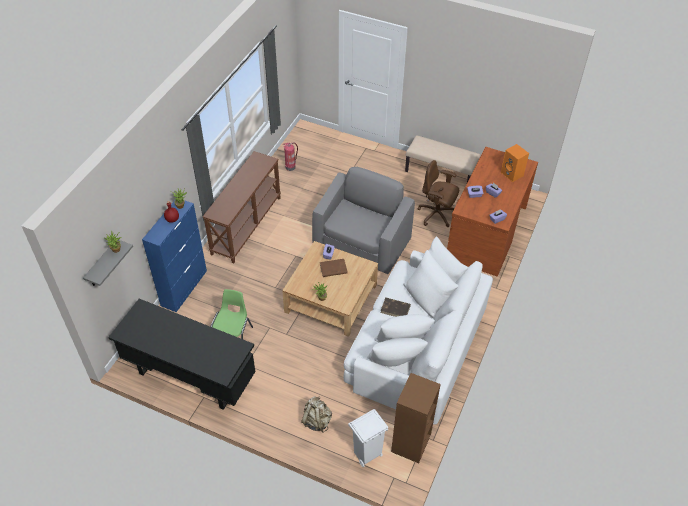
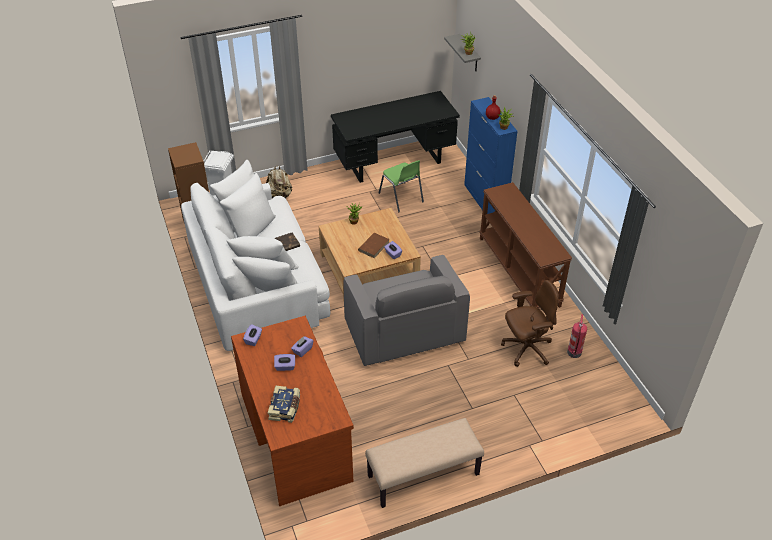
camera: 135 degrees right, 5 degrees down
brown office chair [418,160,459,227] -> brown office chair moved to [501,280,559,367]
orange speaker [501,144,529,182] -> book [268,385,300,423]

